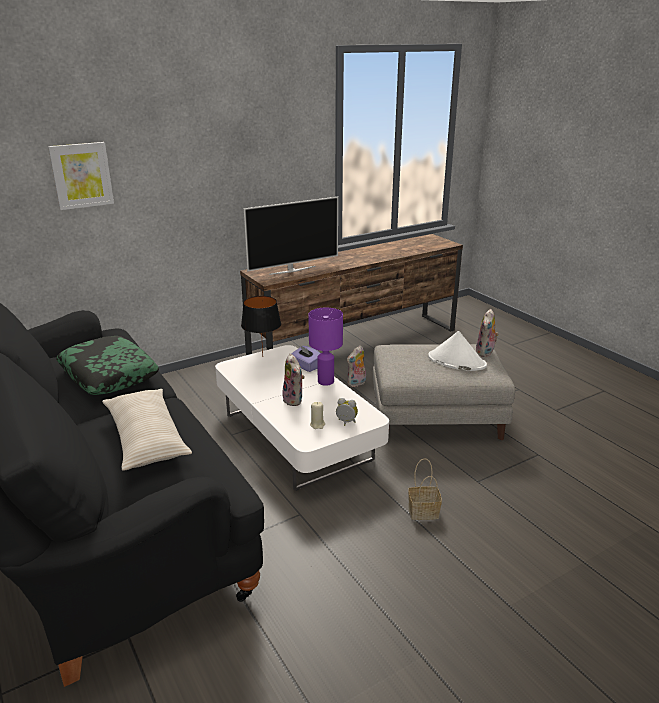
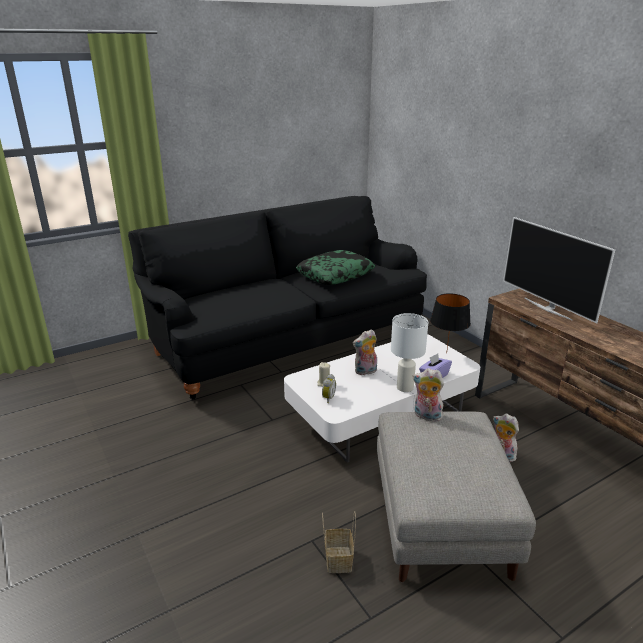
camera: 90 degrees right, 0 degrees up
picture [48,142,114,210] -> none
beige pillow [102,389,192,471] -> none
purple table lamp [308,308,343,386] -> white table lamp [391,313,428,392]
basket [408,458,442,520] -> basket moved to [322,512,356,573]
white hat [428,331,487,371] -> none
plush toy [476,309,499,357] -> plush toy moved to [413,368,444,422]

